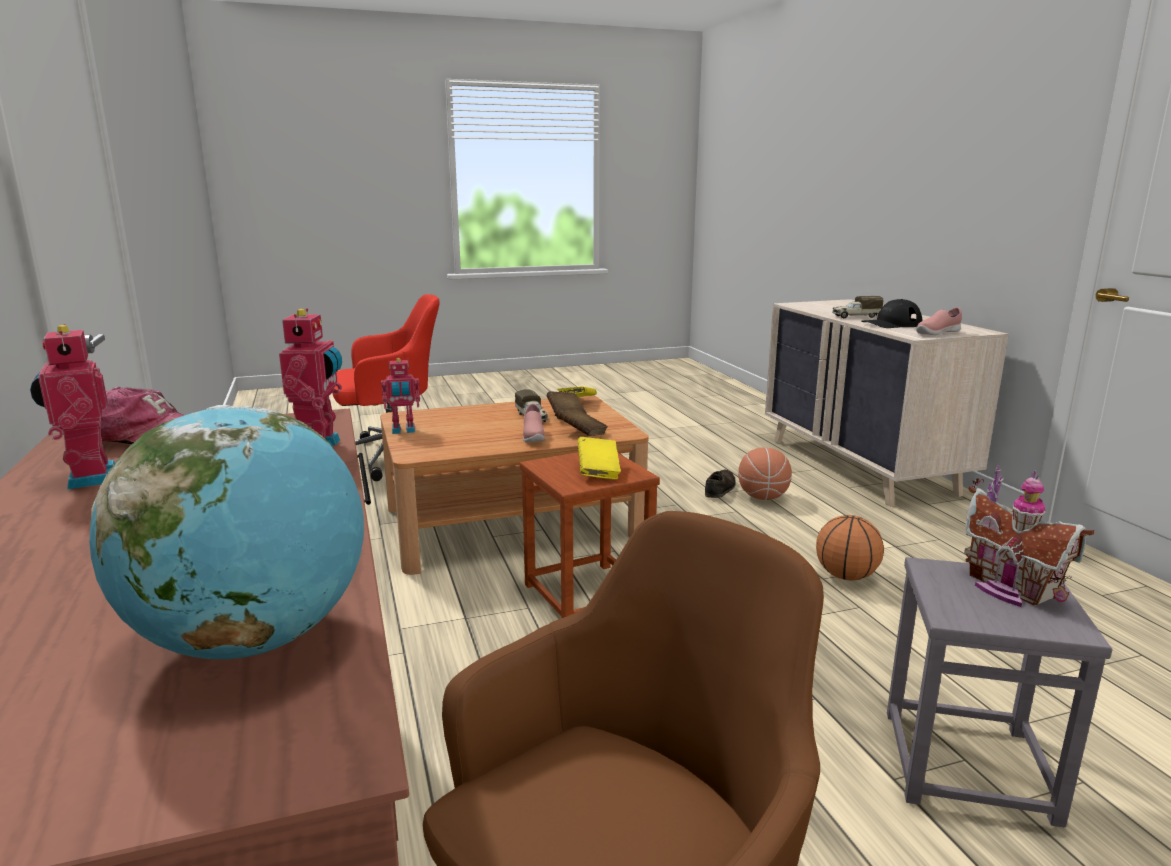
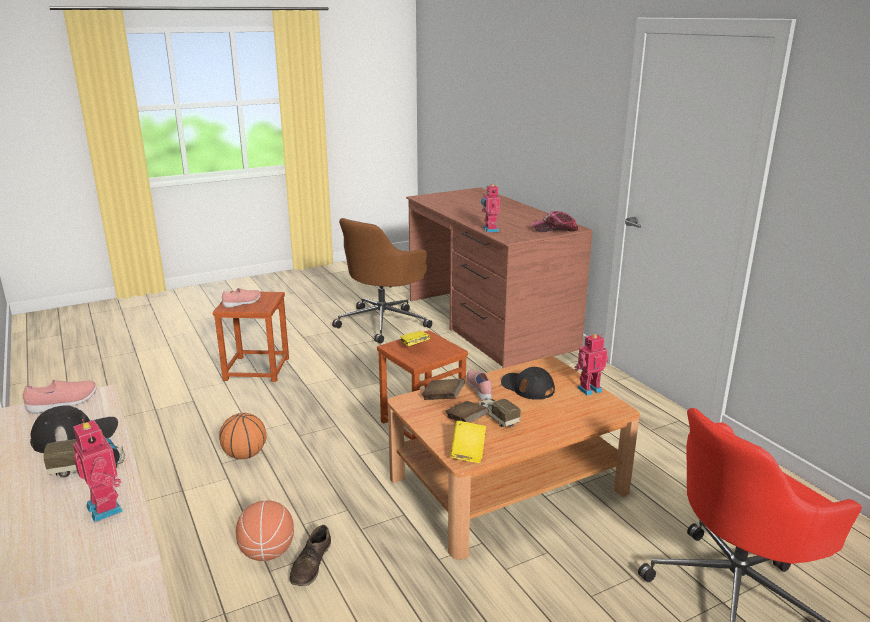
camera: 170 degrees right, 5 degrees up
toy robot [30,324,115,489] -> toy robot moved to [73,419,123,522]
globe [89,405,364,659] -> none
grey stool [887,557,1113,828] -> brown stool [213,291,289,382]
toy house [964,466,1095,607] -> pink shoe [222,288,260,308]
none -> black cap [501,367,555,400]

